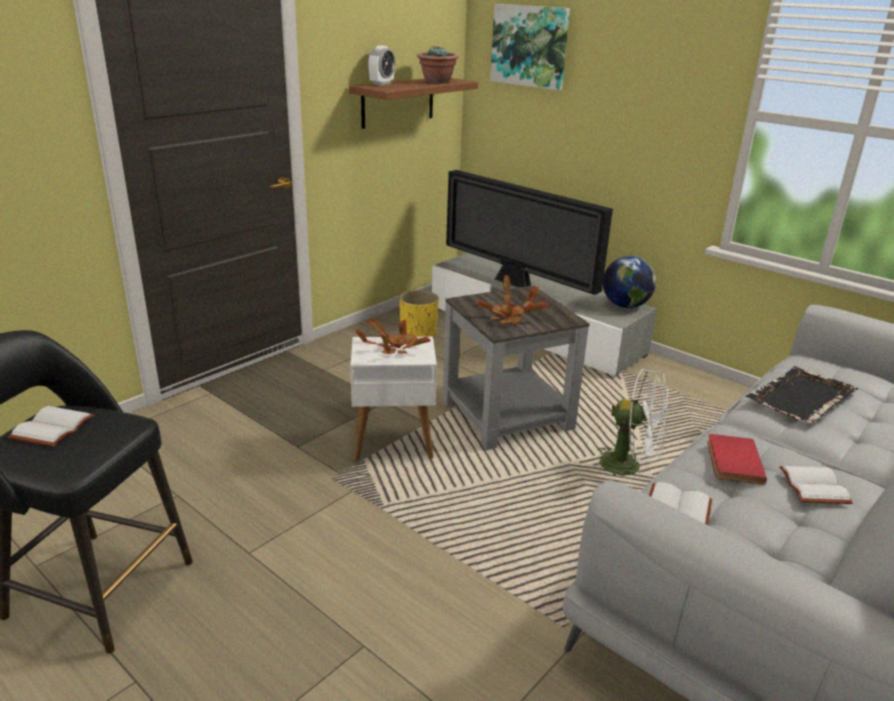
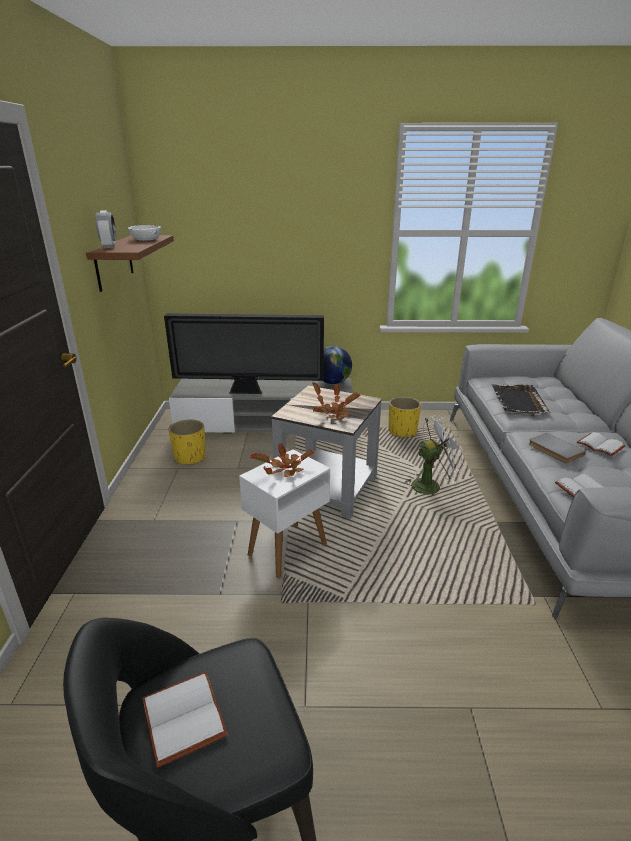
camera: 40 degrees left, 0 degrees up
potted plant [417,46,459,84] -> white bowl [128,225,161,241]
picture [490,4,570,90] -> none
red book [707,434,767,485] -> grey book [529,433,586,463]
none -> yellow planter [389,397,421,437]

